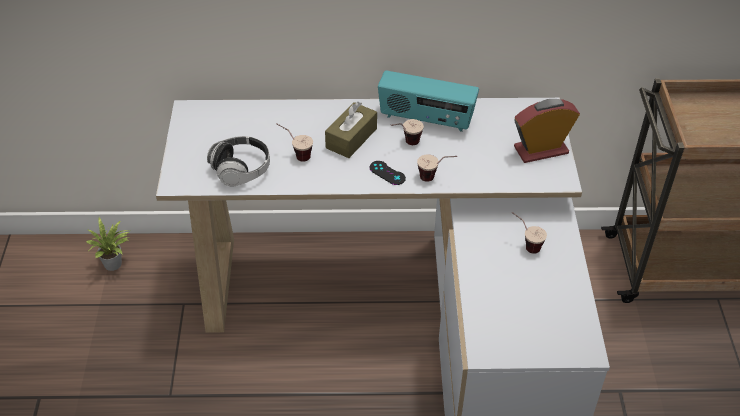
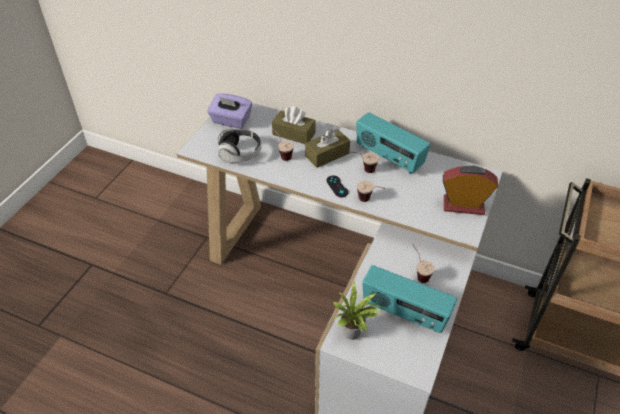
camera: 25 degrees right, 0 degrees up
potted plant [86,218,130,271] -> potted plant moved to [333,281,382,340]
none -> purple tissue box [207,93,252,129]
none -> brown tissue box [272,106,316,144]
none -> radio [362,265,457,333]

